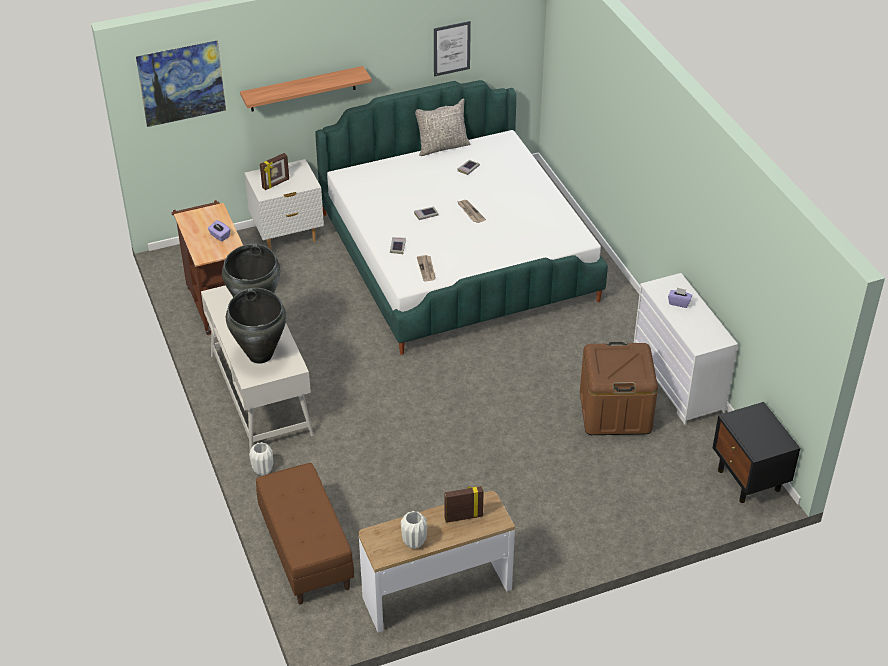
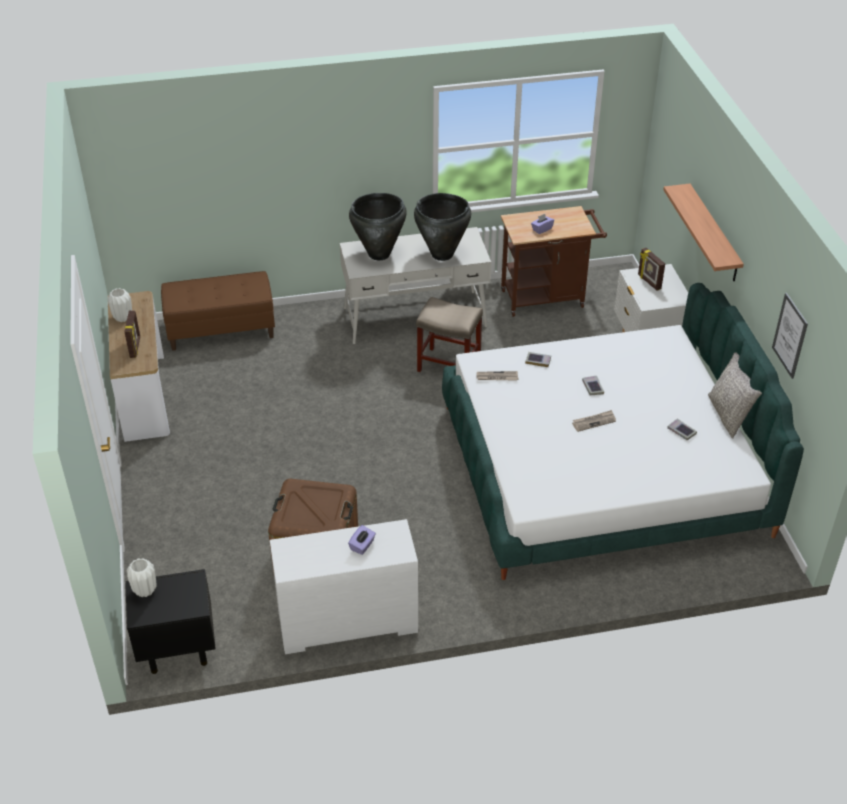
camera: 100 degrees right, 0 degrees up
picture [136,40,226,127] -> none
white vase [249,442,273,476] -> white vase moved to [127,558,157,597]
none -> beige stool [416,297,483,372]

